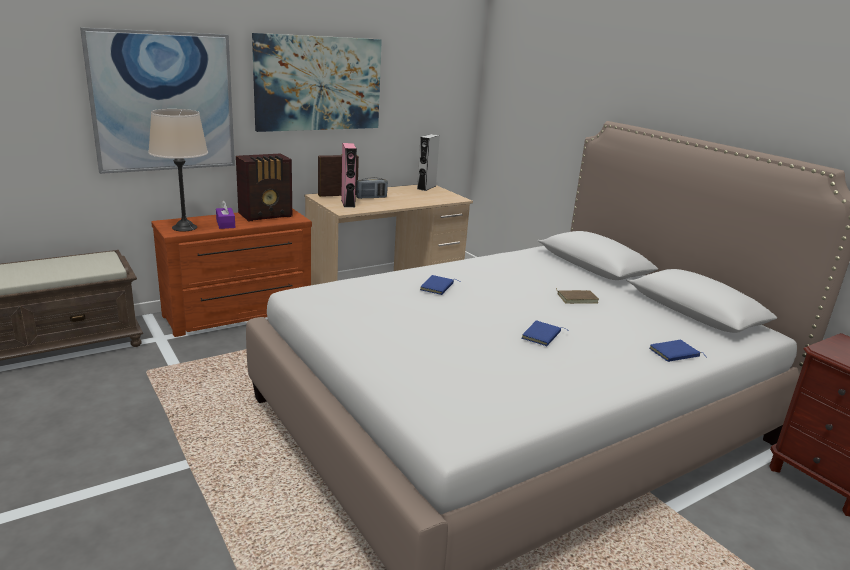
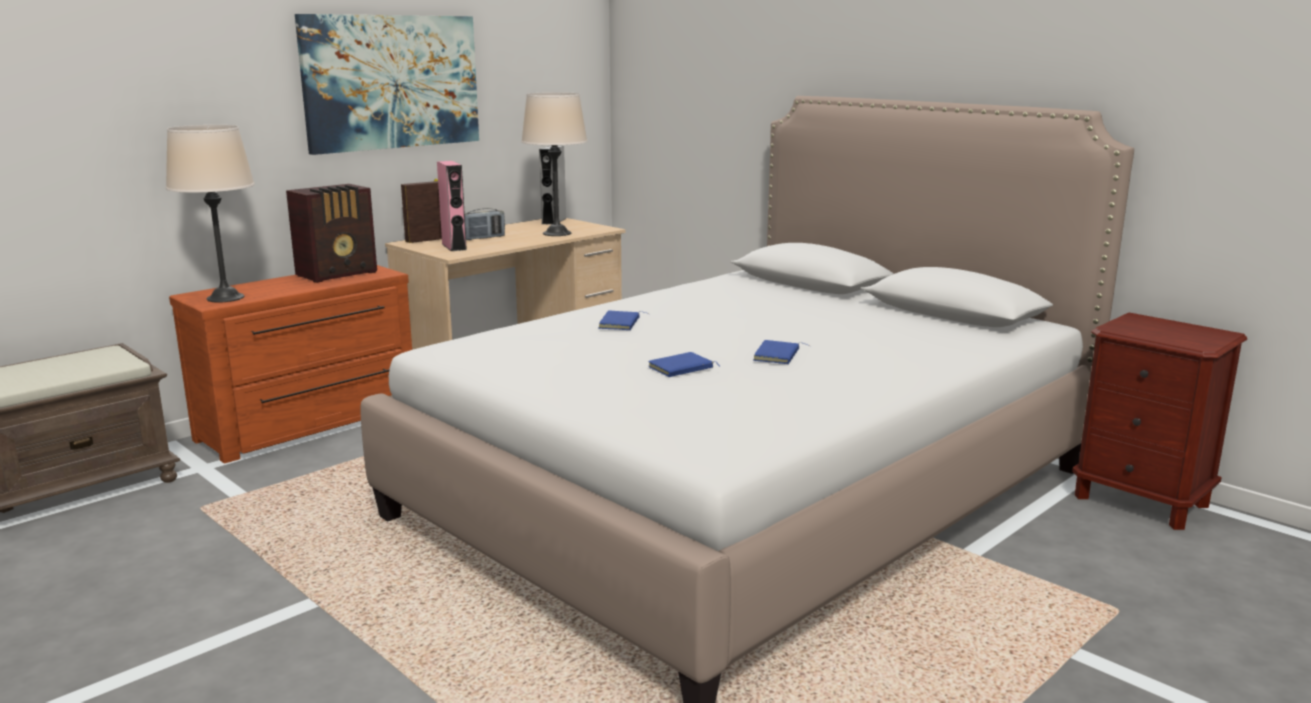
camera: 10 degrees left, 5 degrees down
picture [80,27,235,174] -> none
purple tissue box [216,200,235,229] -> none
brown book [556,288,599,304] -> none
blue book [649,340,707,362] -> blue book moved to [648,352,720,377]
none -> beige table lamp [521,92,588,236]

